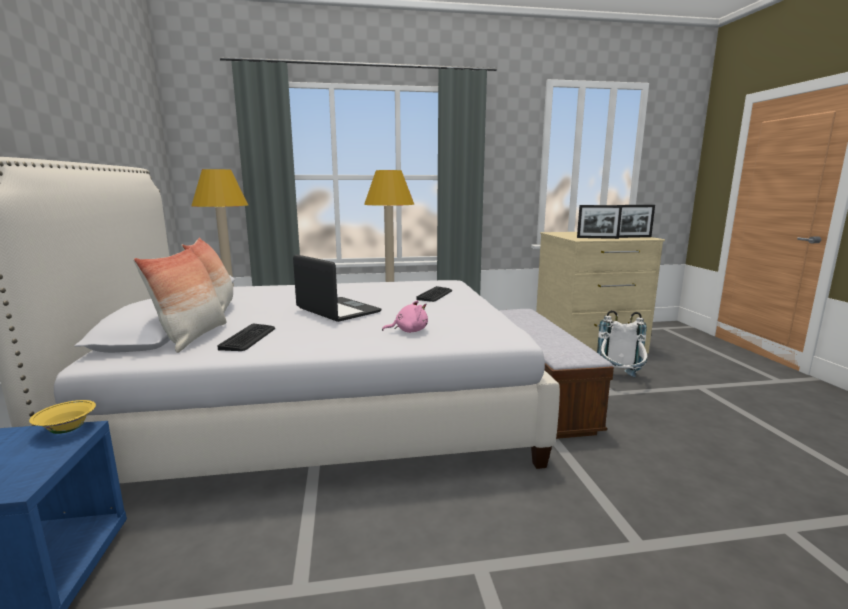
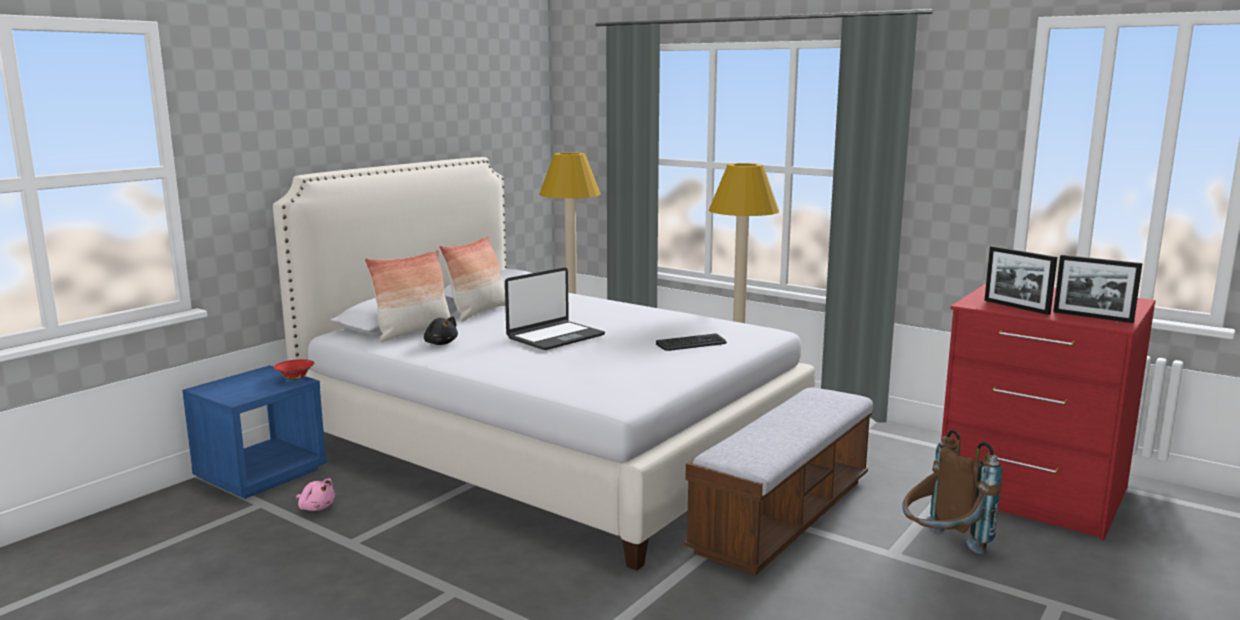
camera: 45 degrees right, 0 degrees up
yellow bowl [29,400,96,434] -> red bowl [273,359,314,380]
keyboard [217,324,275,351] -> black plush toy [424,317,458,345]
laptop [293,254,382,322] -> laptop turned 45 degrees clockwise [505,267,605,350]
pink plush toy [382,300,428,333] -> pink plush toy moved to [296,478,335,511]
beige dresser [536,232,665,354] -> red dresser [941,284,1156,540]
white backpack [597,310,648,377] -> brown backpack [902,430,1002,554]

